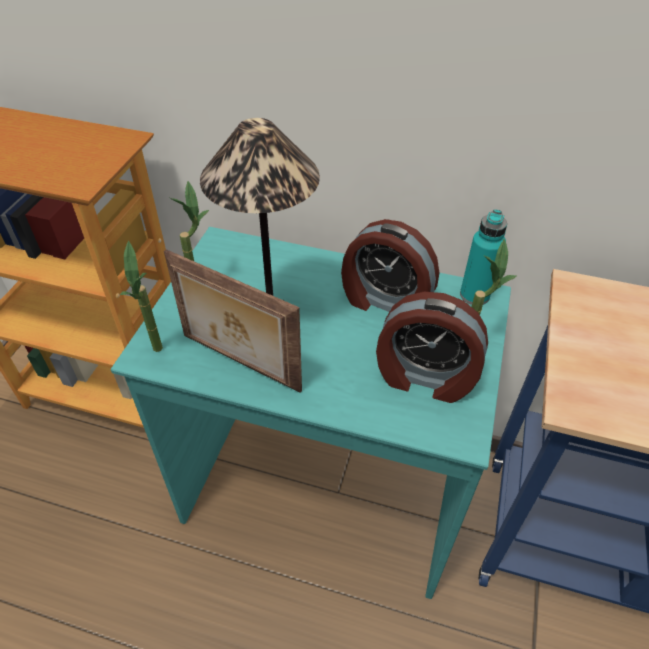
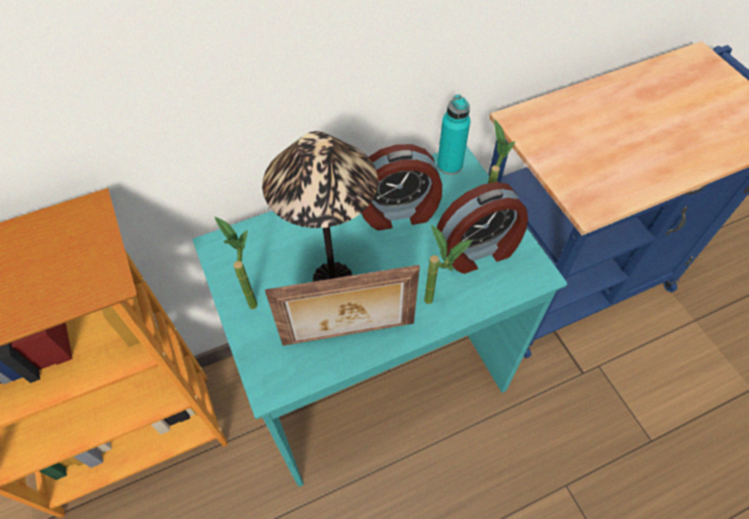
camera: 40 degrees left, 10 degrees up
potted plant [120,241,163,352] -> potted plant moved to [425,225,473,304]

